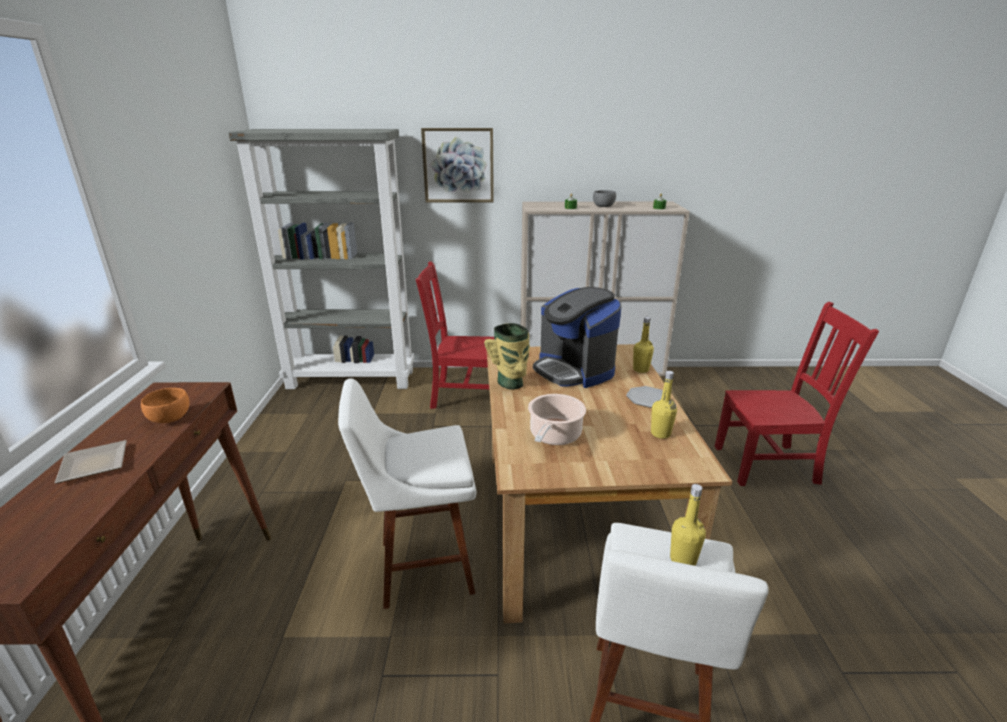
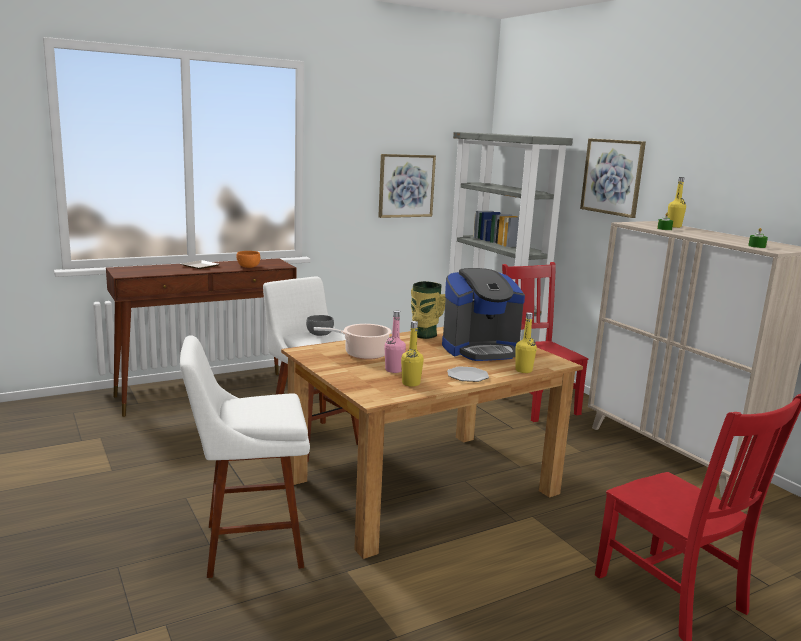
camera: 60 degrees right, 10 degrees down
coffee machine [533,287,621,388] -> coffee machine turned 135 degrees counterclockwise [442,268,525,361]
grey bowl [593,190,616,207] -> grey bowl moved to [306,315,334,336]
yellow bottle [670,484,706,566] -> yellow bottle moved to [667,177,686,228]
none -> picture [378,154,436,218]
none -> pink bottle [384,311,406,373]

